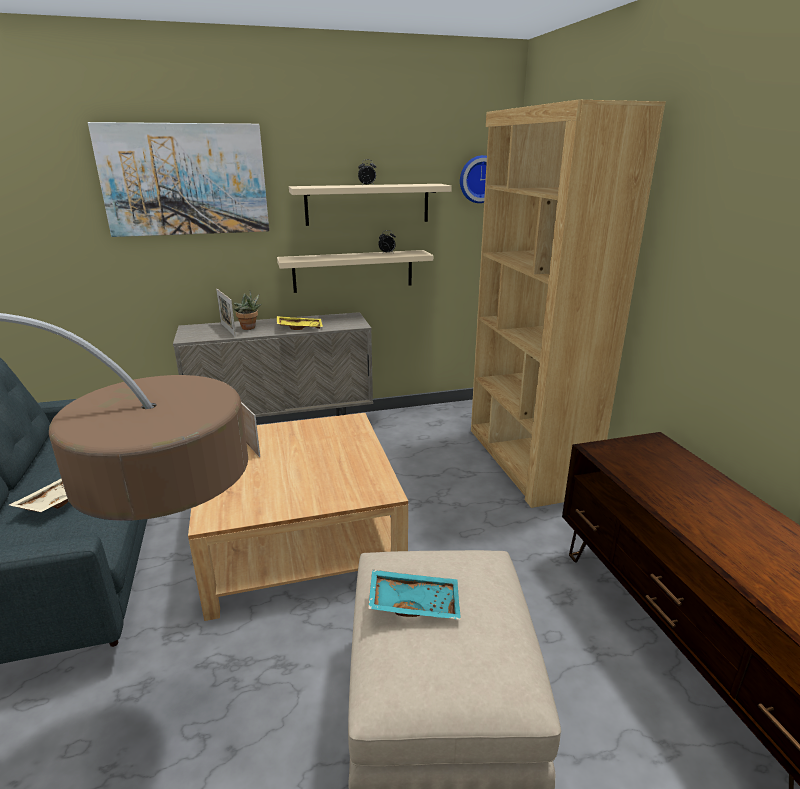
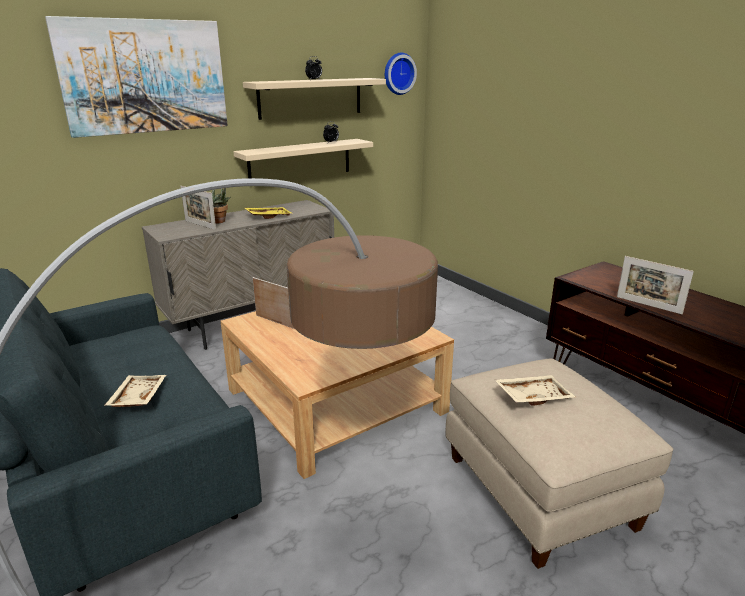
camera: 20 degrees left, 0 degrees up
turquoise tray [368,570,461,620] -> beige tray [494,375,576,405]
brown bookcase [471,100,666,508] -> none
none -> picture frame [617,256,694,314]

